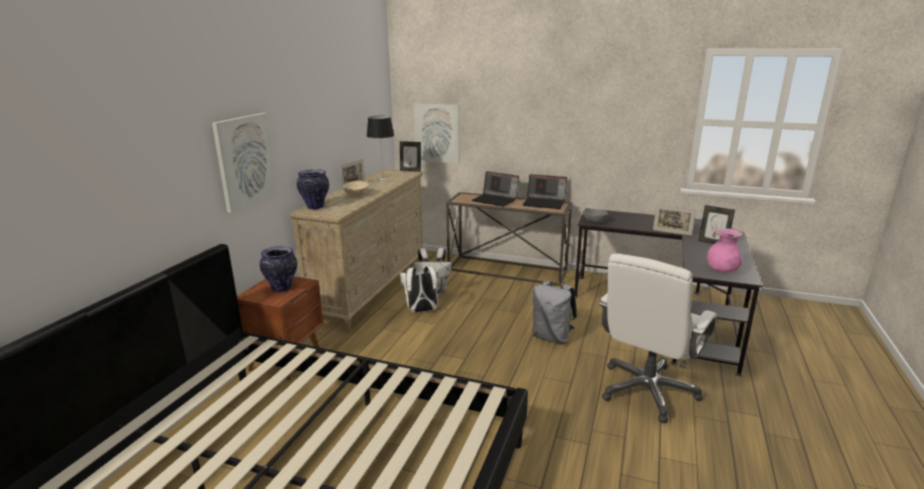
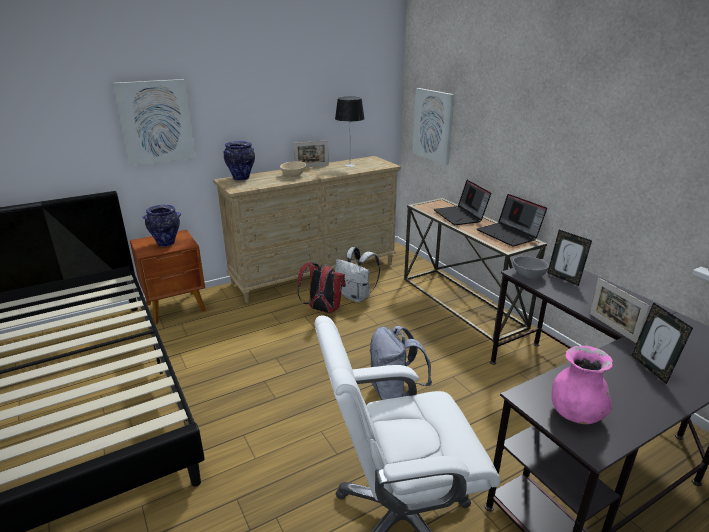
camera: 40 degrees right, 5 degrees up
picture frame [400,141,421,172] -> picture frame moved to [547,230,592,286]
white backpack [400,266,439,313] -> red backpack [297,262,346,313]

